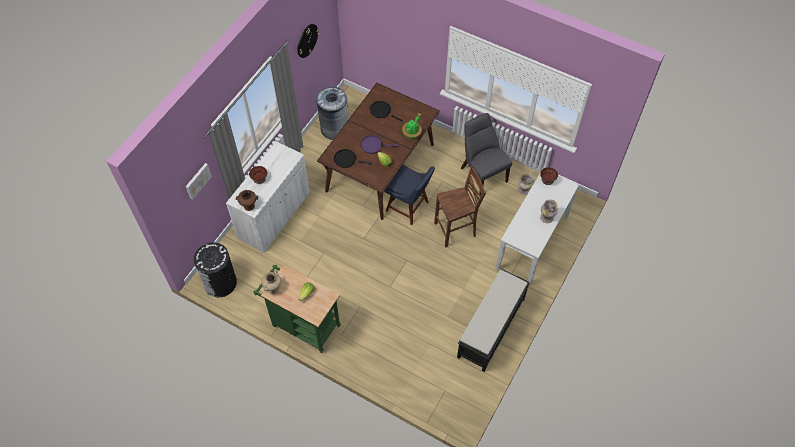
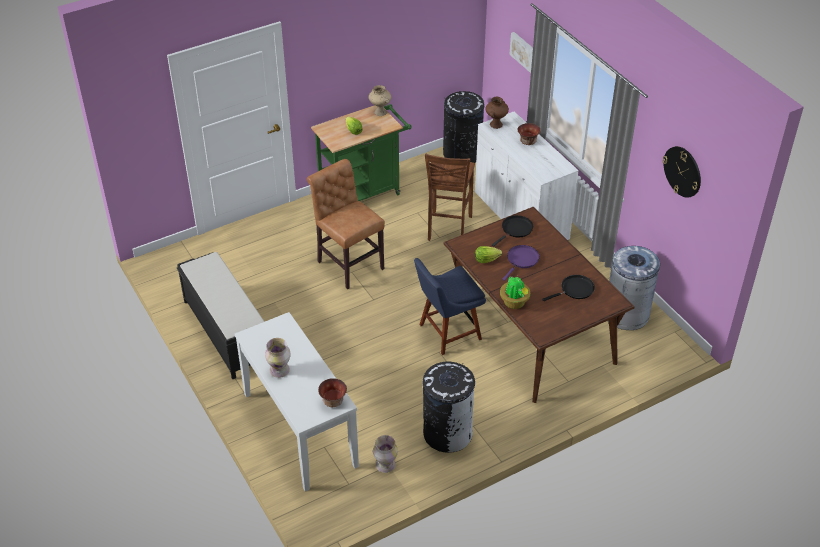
camera: 120 degrees right, 15 degrees down
brown stool [434,166,486,248] -> brown stool moved to [425,154,475,241]
grey chair [461,113,512,195] -> black trash can [423,361,475,453]
none -> brown chair [307,159,385,289]

